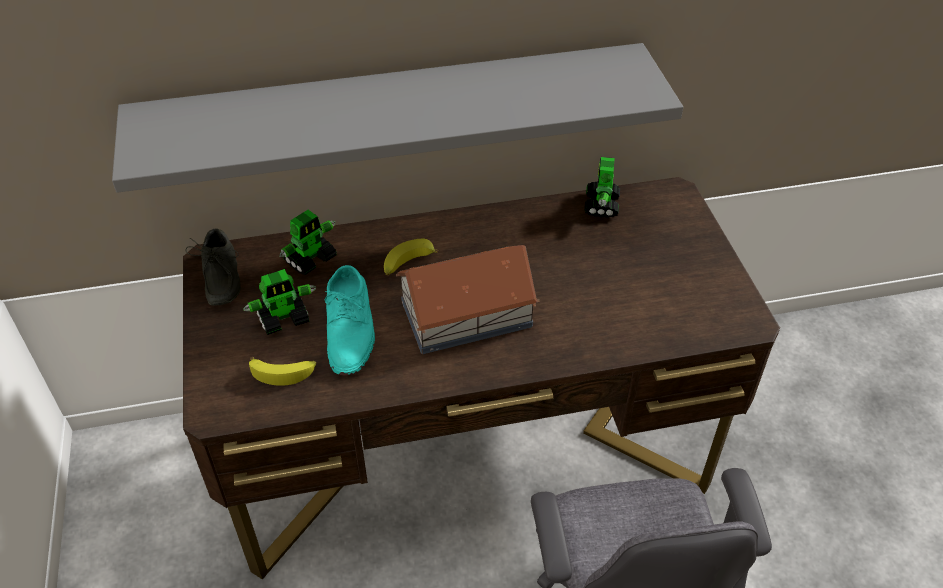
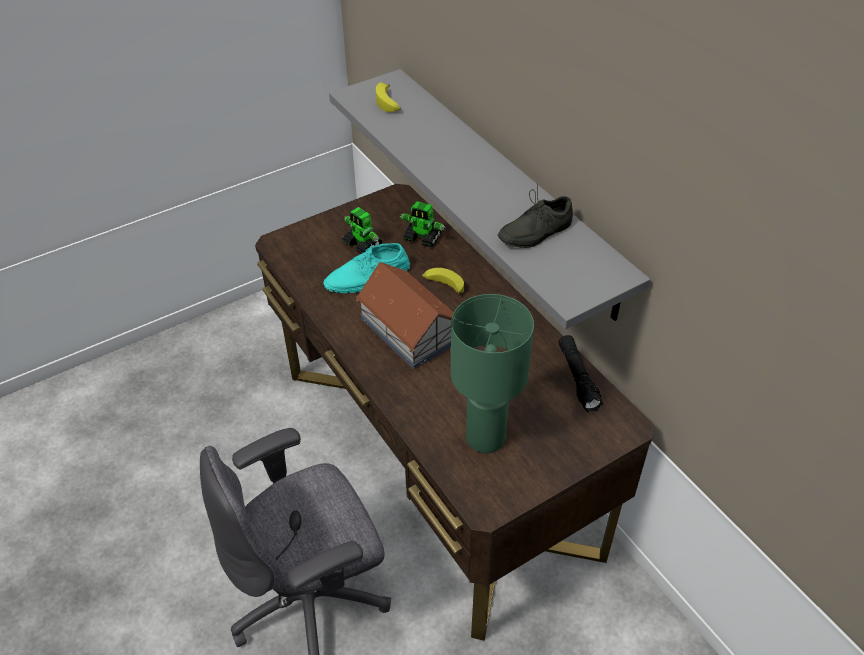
camera: 70 degrees right, 0 degrees up
grey shoe [186,228,241,306] -> grey shoe moved to [498,184,573,248]
banana [249,357,316,386] -> banana moved to [376,83,401,112]
toy robot [584,157,620,217] -> black flashlight [558,335,603,412]
none -> green table lamp [451,294,534,453]

